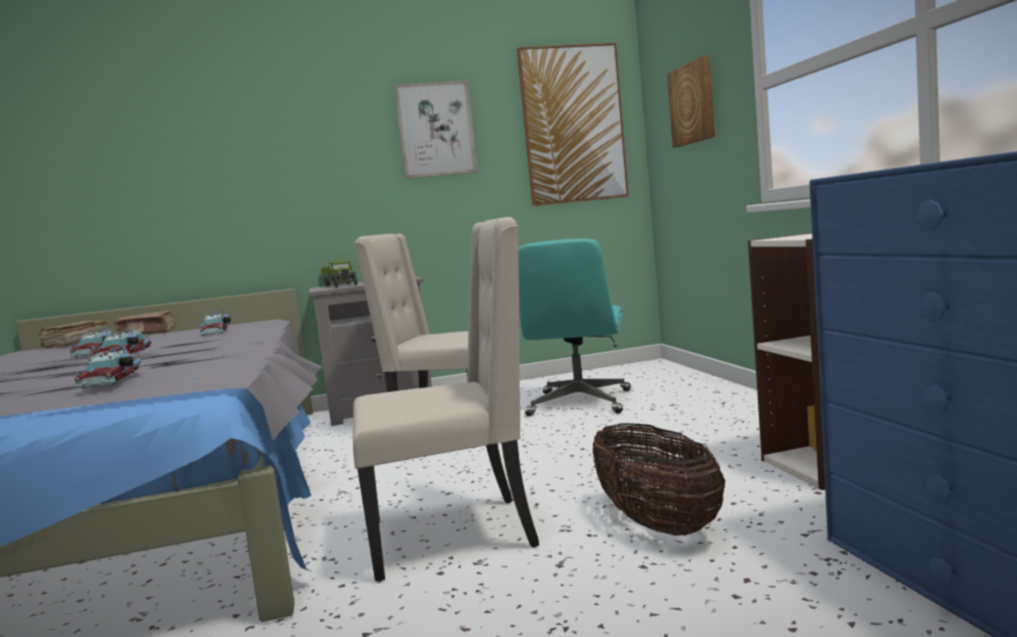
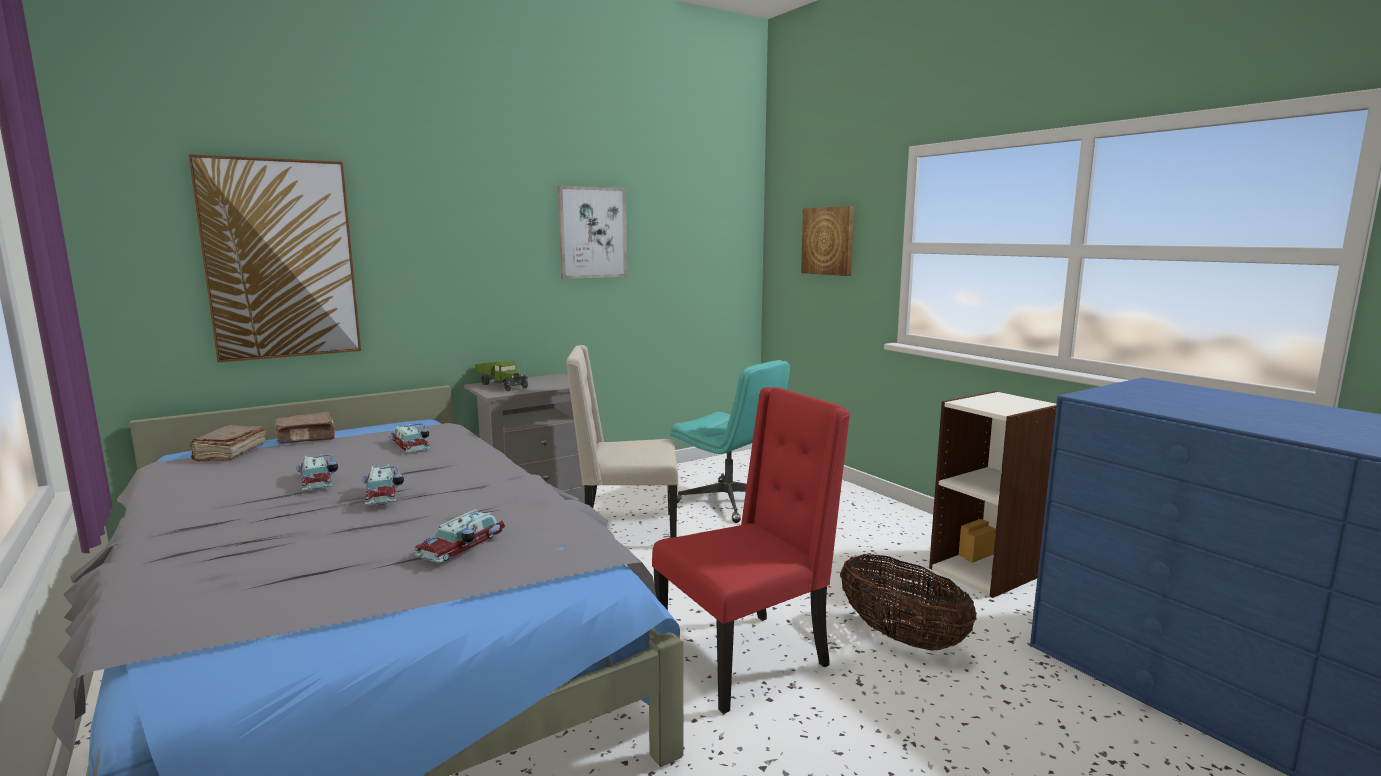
camera: 20 degrees left, 5 degrees up
toy car [75,345,143,389] -> toy car turned 60 degrees clockwise [415,509,505,563]
beige chair [353,217,539,582] -> red chair [652,387,850,714]
picture [517,43,629,206] -> picture moved to [188,154,361,362]
turquoise office chair [518,239,631,416] -> turquoise office chair turned 45 degrees counterclockwise [670,360,790,523]

